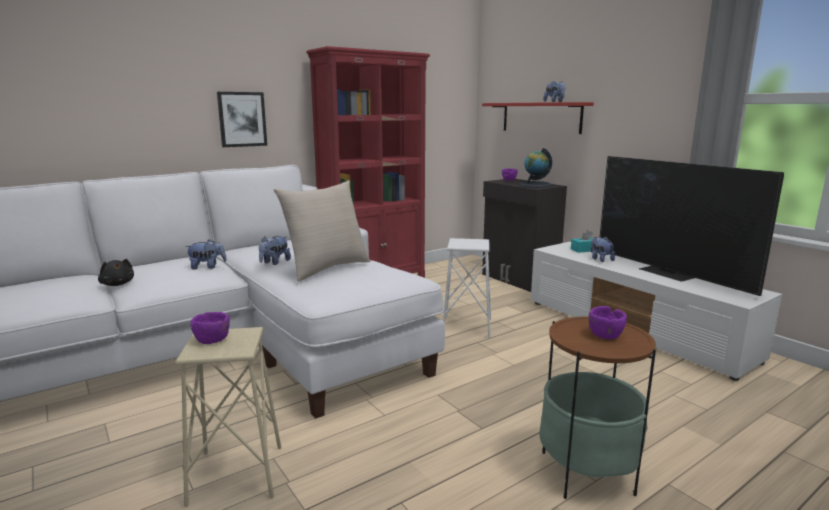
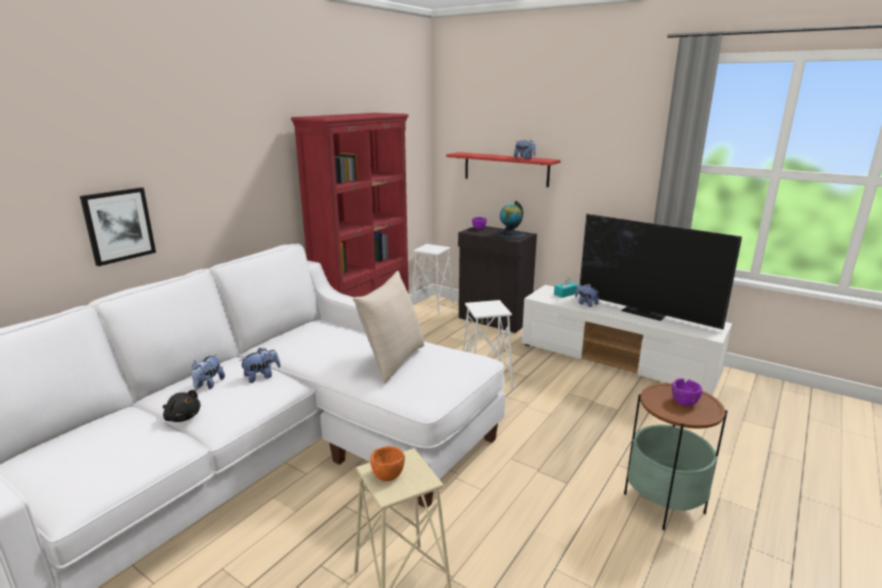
camera: 20 degrees left, 5 degrees up
purple bowl [190,312,230,344] -> orange bowl [370,446,405,481]
picture [217,92,267,147] -> picture moved to [80,187,156,266]
plush toy [259,236,291,265] -> plush toy moved to [191,354,225,391]
none -> white stool [411,244,454,314]

